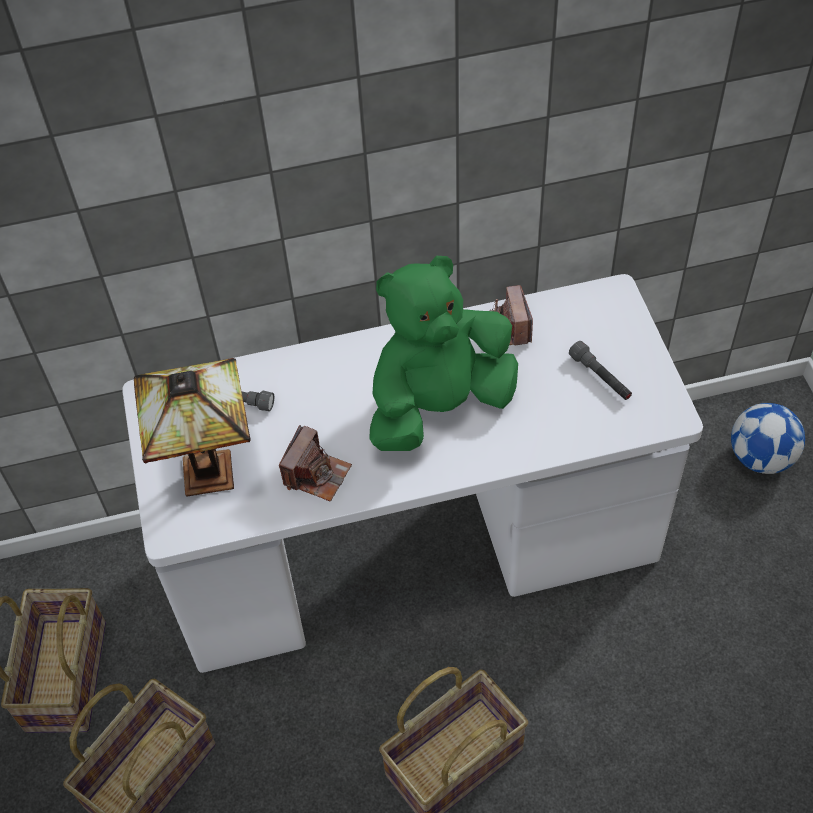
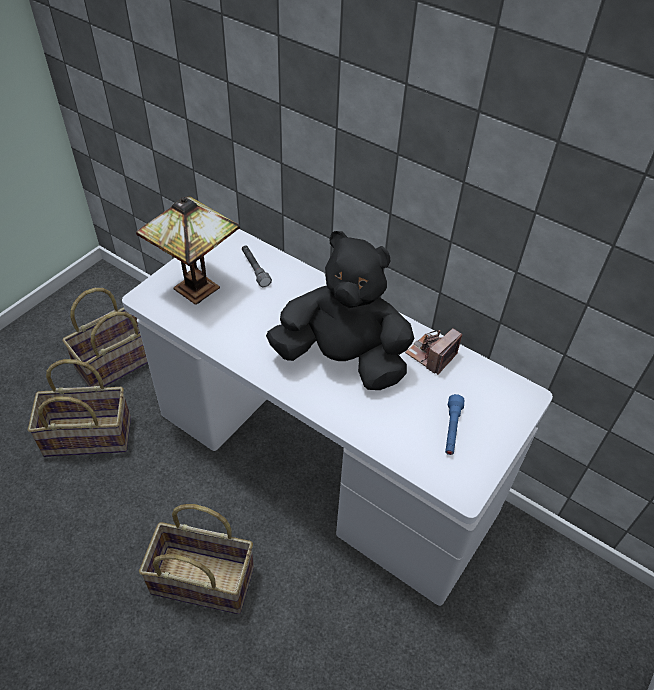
camera: 45 degrees right, 5 degrees down
camera [279,425,352,502] -> none
green plush toy [369,256,518,451] -> black plush toy [266,231,414,390]
grey flashlight [569,341,632,400] -> blue flashlight [445,394,464,455]
football [731,403,805,474] -> none

